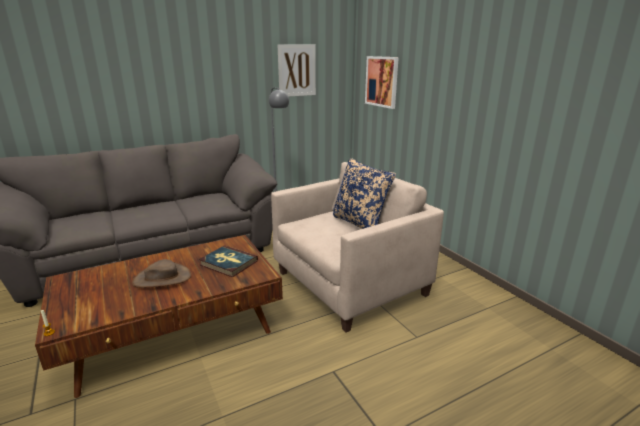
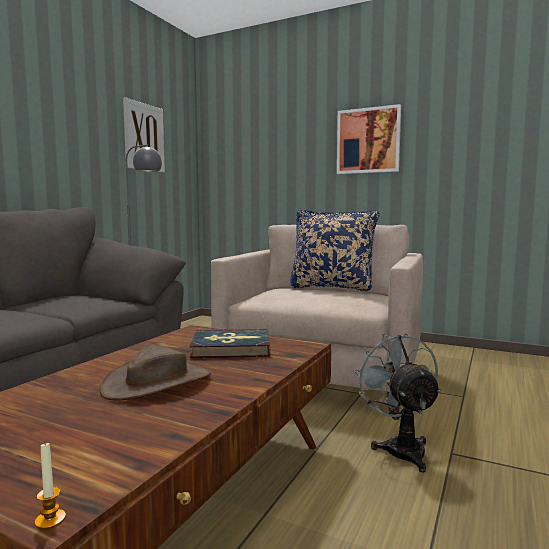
camera: 35 degrees left, 15 degrees down
picture [365,56,399,109] -> picture moved to [337,104,401,174]
none -> grey fan [354,333,442,473]

